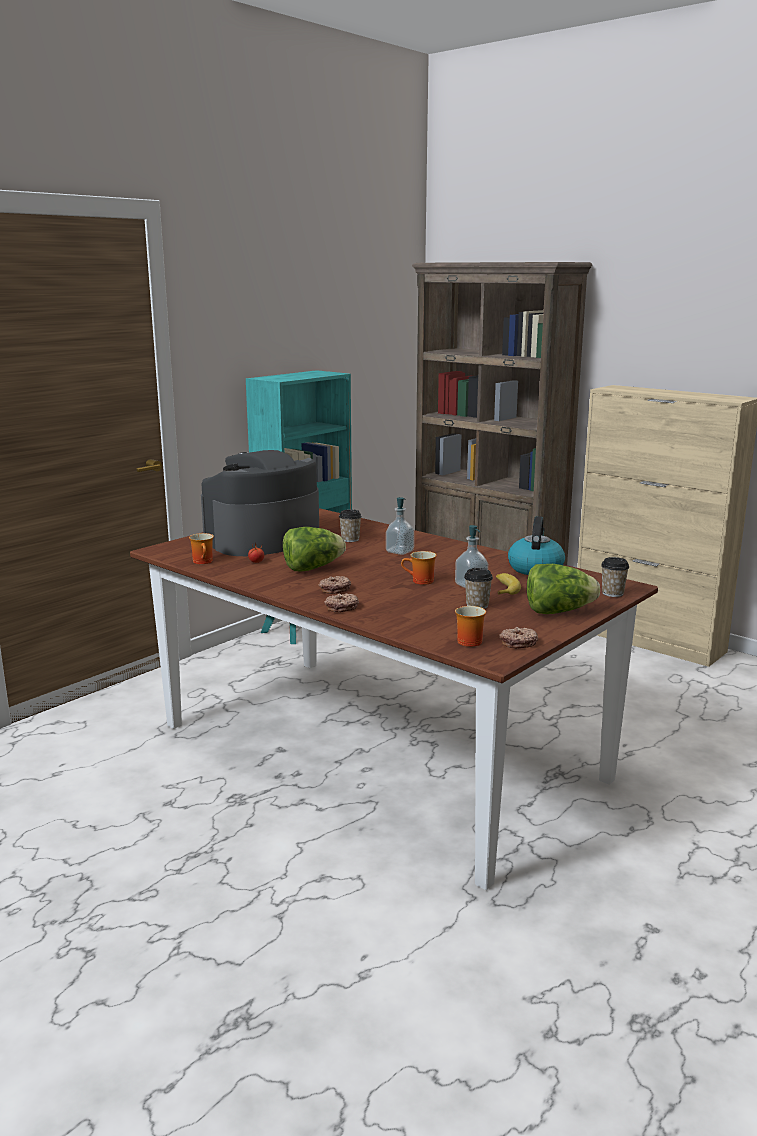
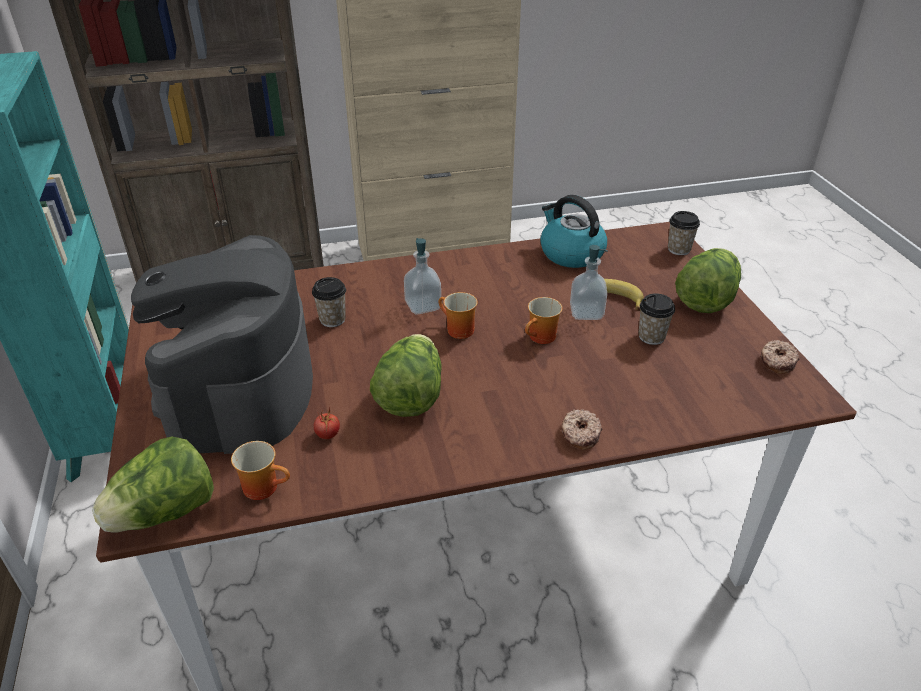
camera: 55 degrees left, 20 degrees up
donut [319,576,351,594] -> none
mug [455,606,486,647] -> mug moved to [438,292,478,339]
none -> lettuce [92,436,214,533]

